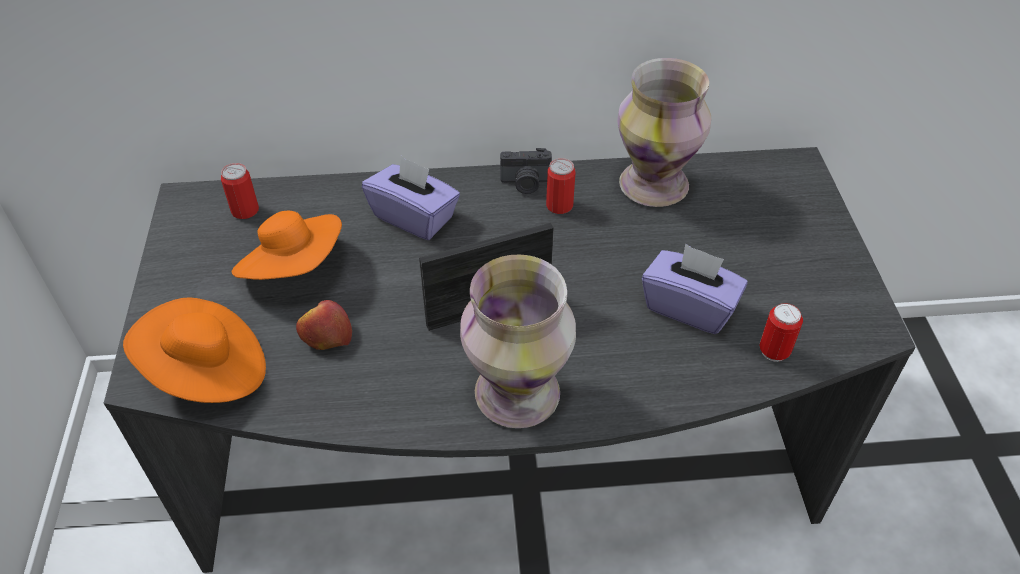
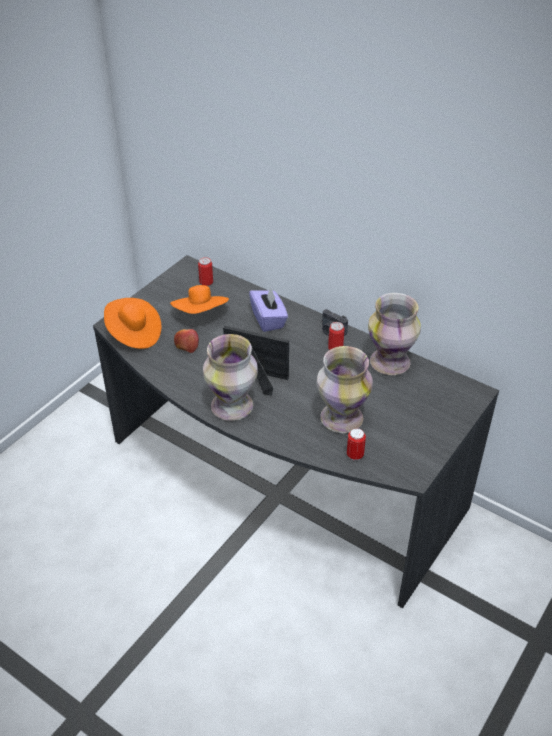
camera: 40 degrees right, 5 degrees down
purple tissue box [642,244,748,334] -> vase [317,346,373,433]

